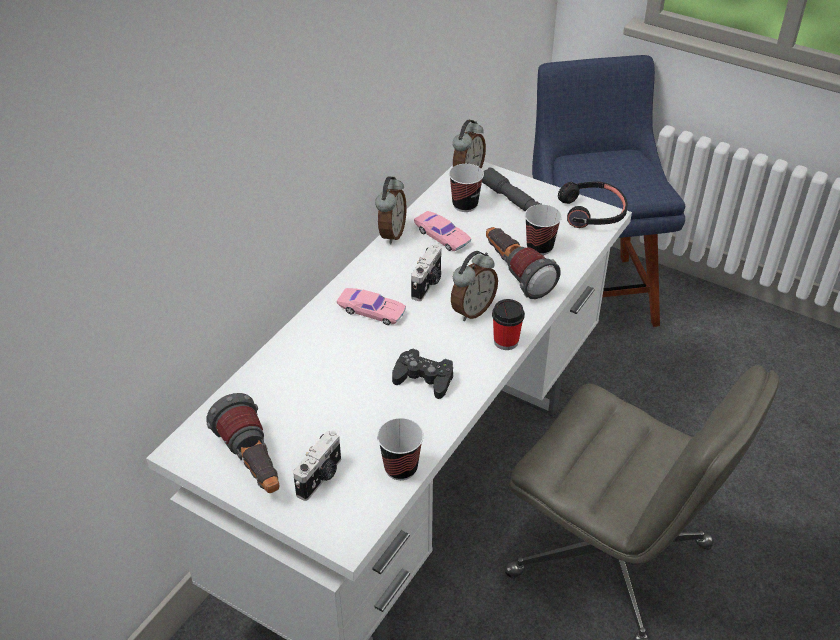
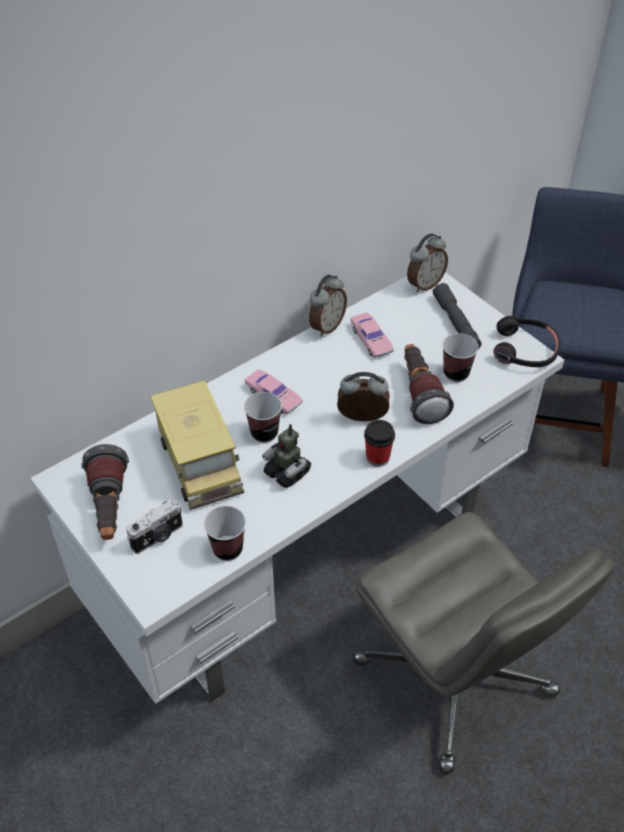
camera: 20 degrees right, 5 degrees up
black game controller [392,349,453,399] -> toy robot [262,424,311,488]
camera [411,244,442,301] -> none
cup [449,164,484,212] -> cup moved to [244,392,282,443]
alarm clock [451,251,498,321] -> alarm clock turned 150 degrees counterclockwise [337,372,390,421]
none -> toy truck [150,380,244,510]

